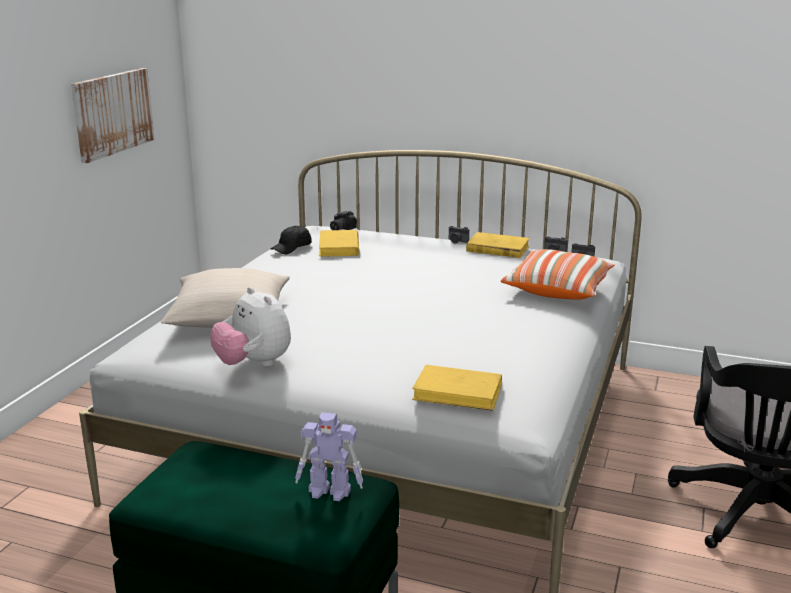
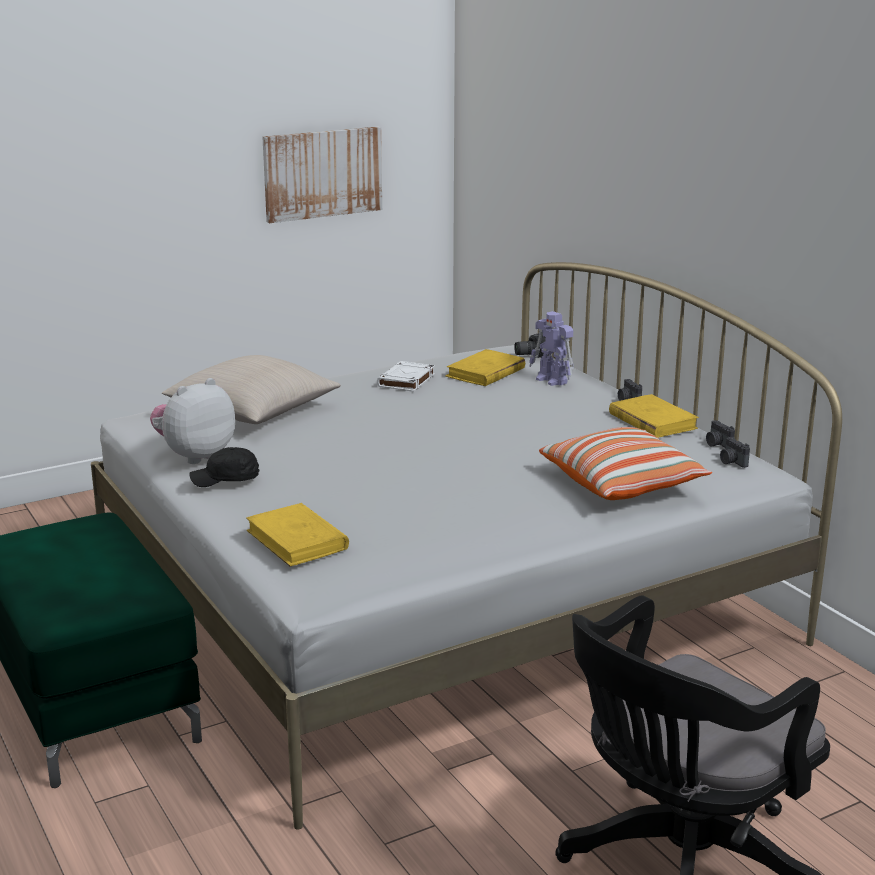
camera: 40 degrees right, 0 degrees up
plush toy [210,287,291,366] -> plush toy turned 45 degrees clockwise [150,378,235,464]
black cap [271,226,312,254] -> black cap moved to [189,447,259,487]
toy robot [295,412,363,501] -> toy robot moved to [529,311,574,386]
none -> white book [377,361,435,392]

